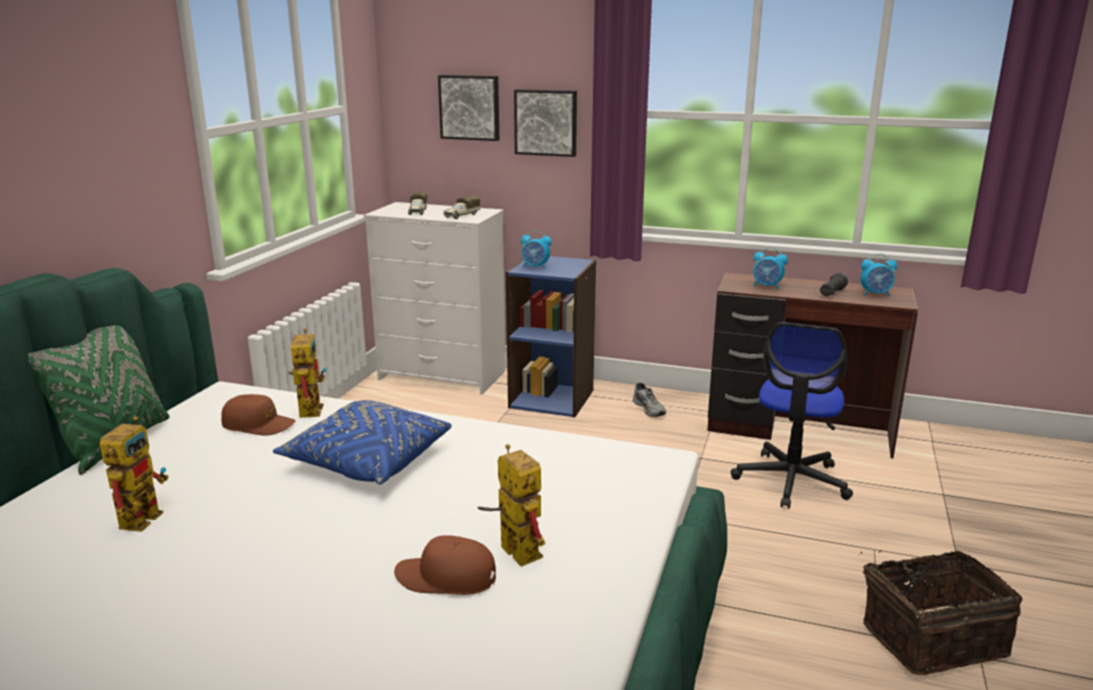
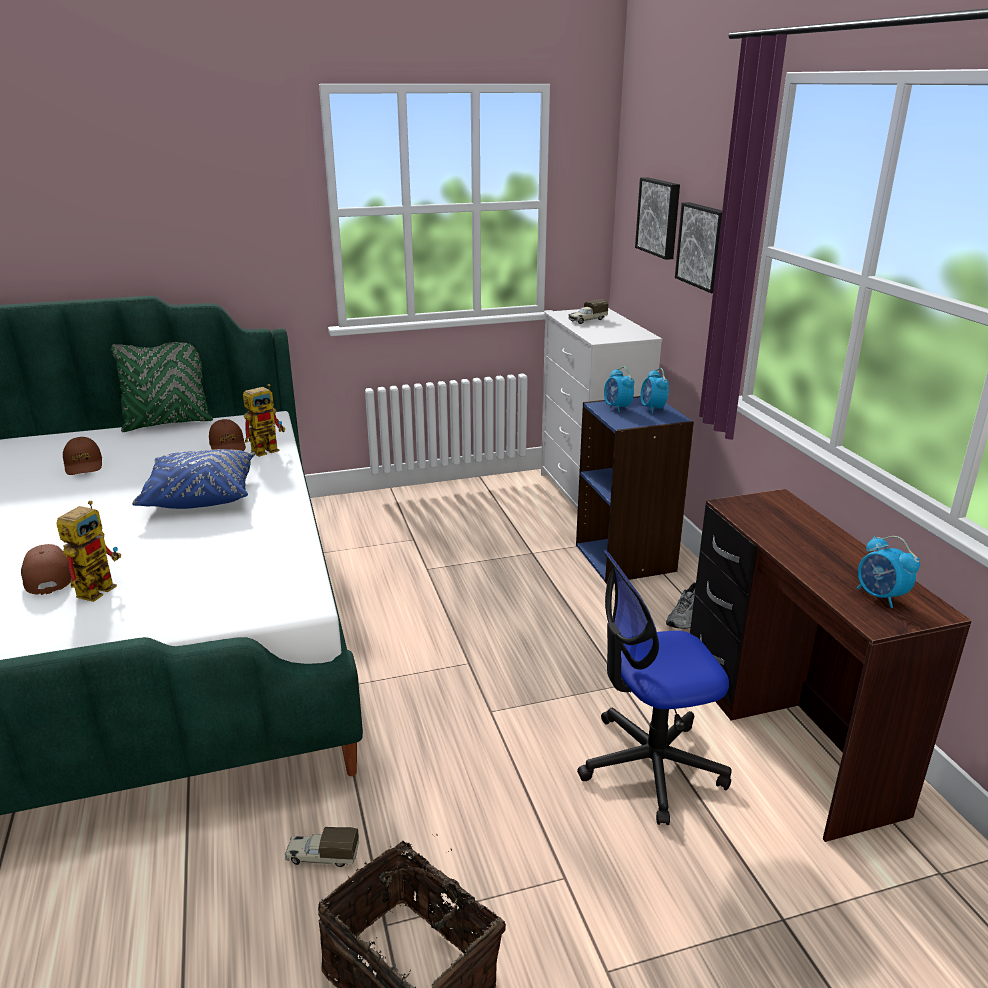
camera: 55 degrees right, 5 degrees up
toy robot [100,416,169,532] -> brown cap [63,437,102,475]
toy truck [443,195,480,219] -> toy truck moved to [285,827,359,867]
alarm clock [753,247,788,289] -> alarm clock moved to [640,368,669,413]
black flashlight [820,273,848,296] -> none

